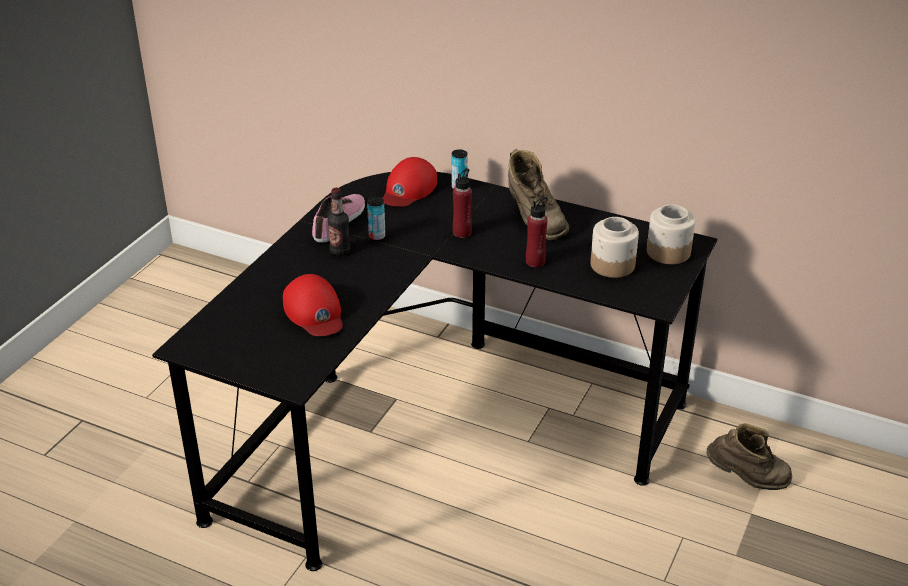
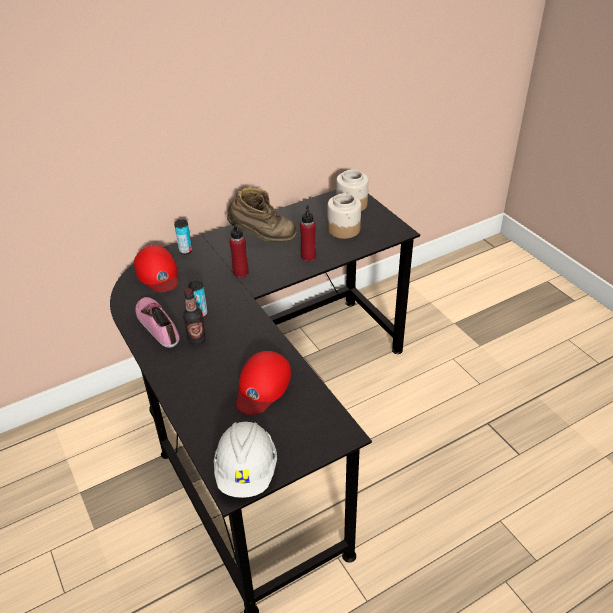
camera: 55 degrees left, 5 degrees up
red cap [283,274,343,336] -> red cap turned 105 degrees clockwise [236,351,291,415]
brown boot [707,423,792,490] -> none
none -> white hard hat [214,422,277,498]

